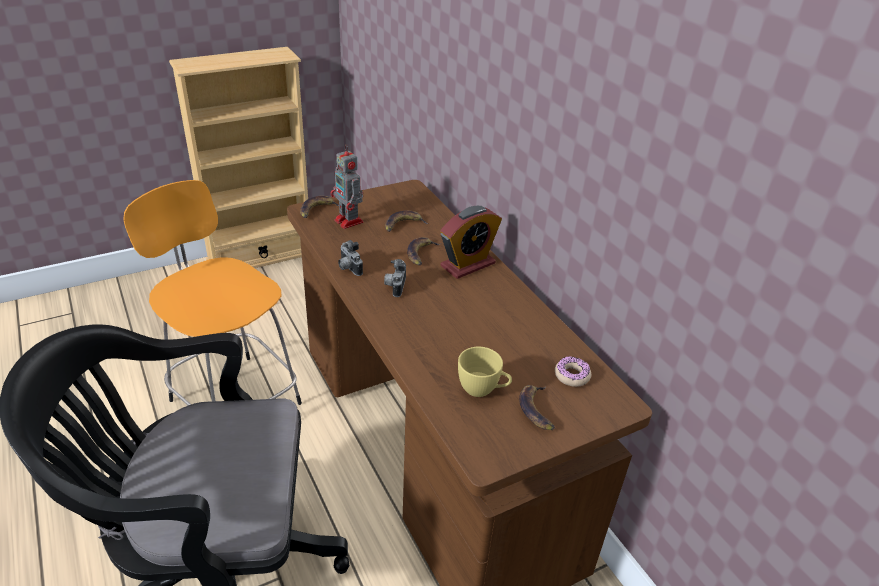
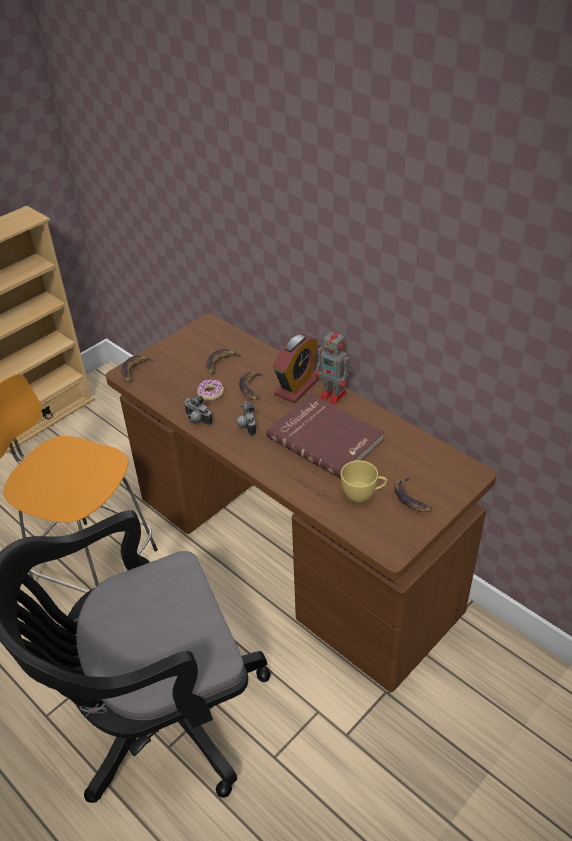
camera: 15 degrees left, 5 degrees up
toy robot [330,144,364,229] -> toy robot moved to [314,328,354,405]
donut [555,356,591,387] -> donut moved to [197,379,224,401]
none -> red book [266,394,384,479]

